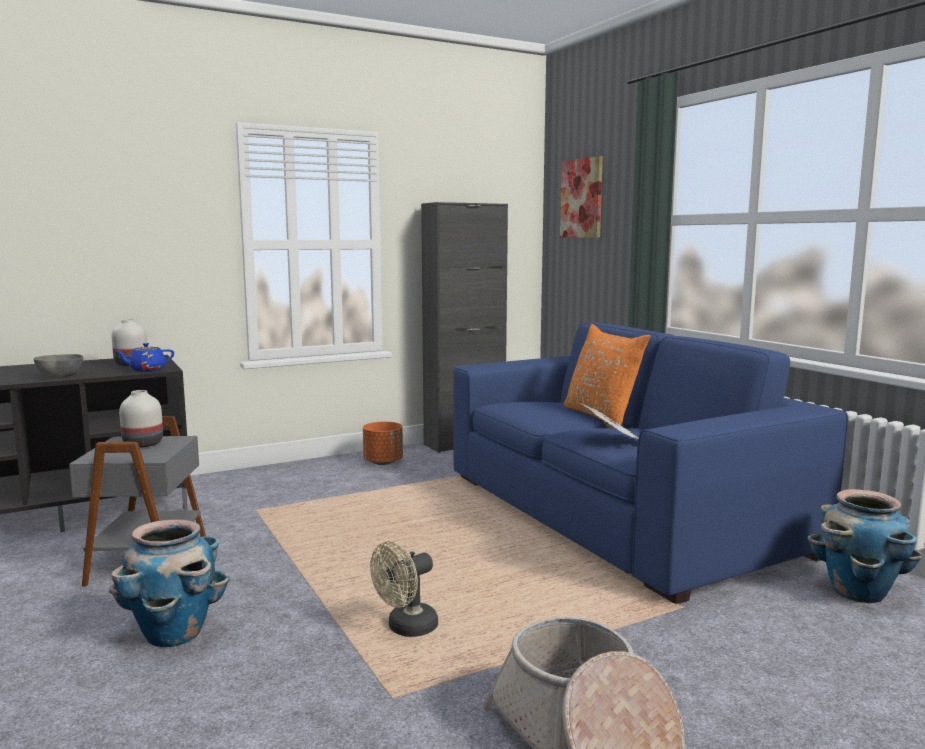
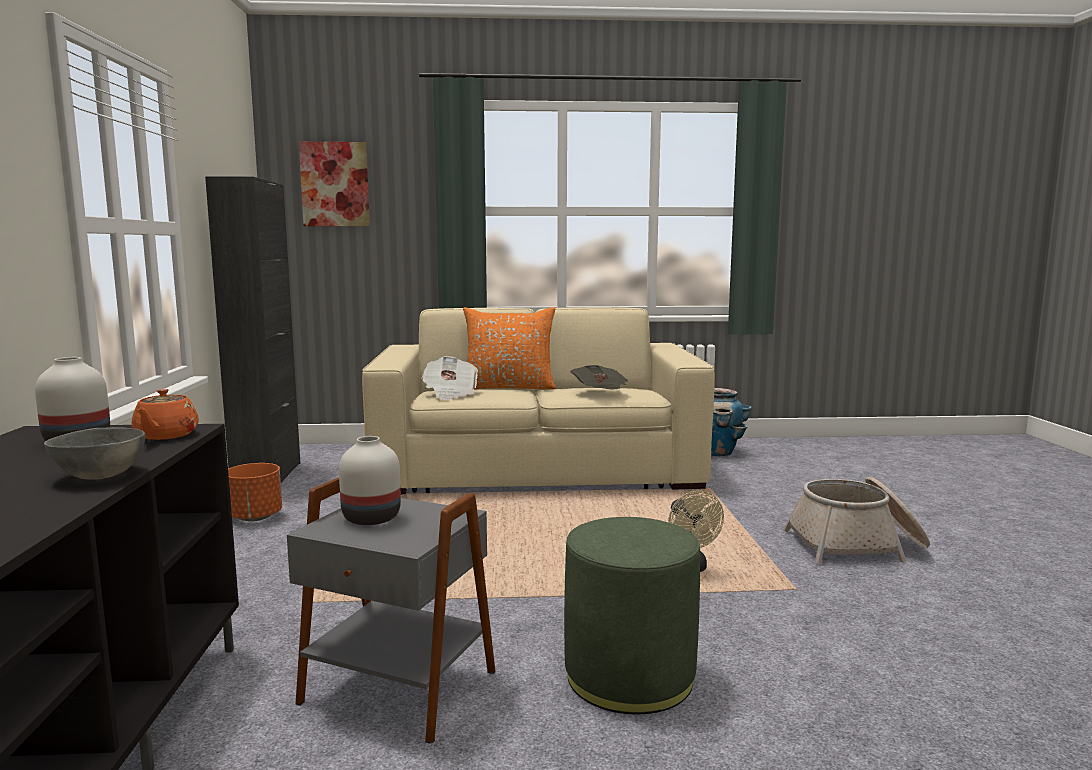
camera: 65 degrees left, 0 degrees up
planter [109,519,230,647] -> green ottoman [564,517,700,714]
blue teapot [115,343,174,371] -> orange teapot [131,389,199,440]
blue sofa [453,323,848,604] -> beige sofa [362,307,715,494]
none -> newspaper [421,356,478,400]

